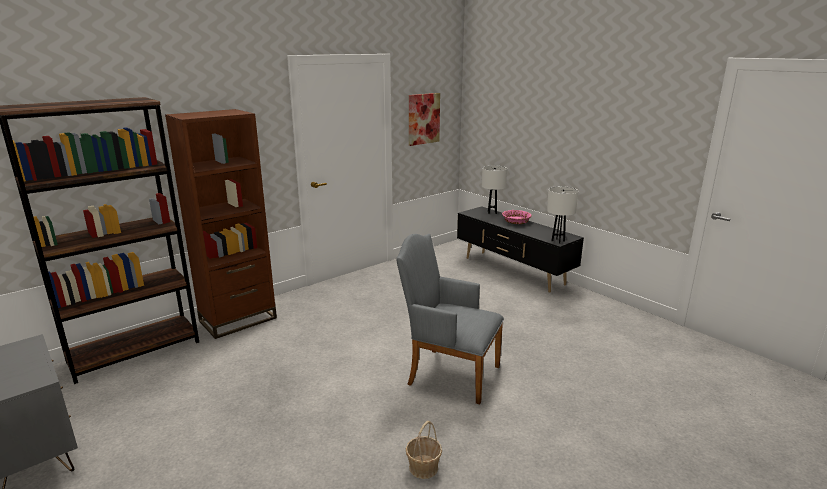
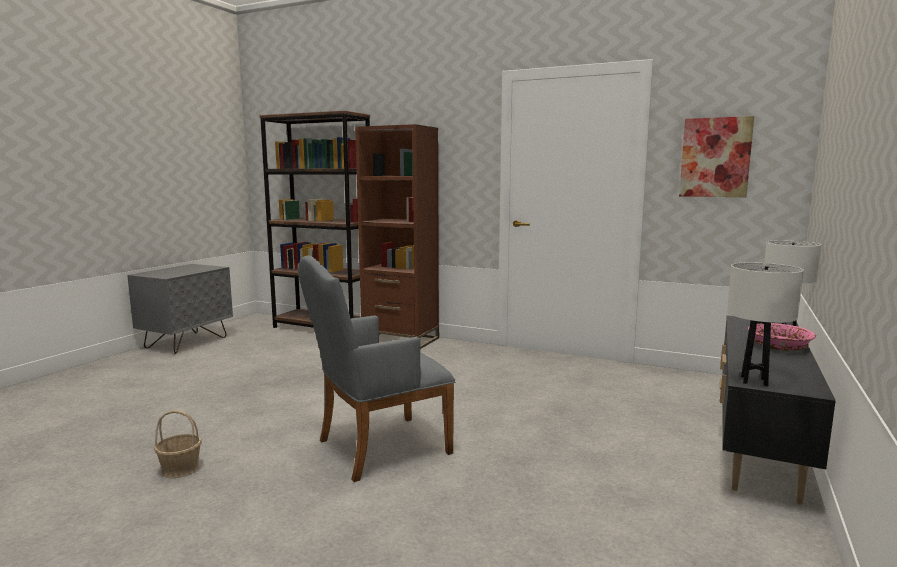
camera: 65 degrees right, 10 degrees down
grey armchair [396,234,504,405] -> grey armchair turned 120 degrees counterclockwise [298,256,455,482]

